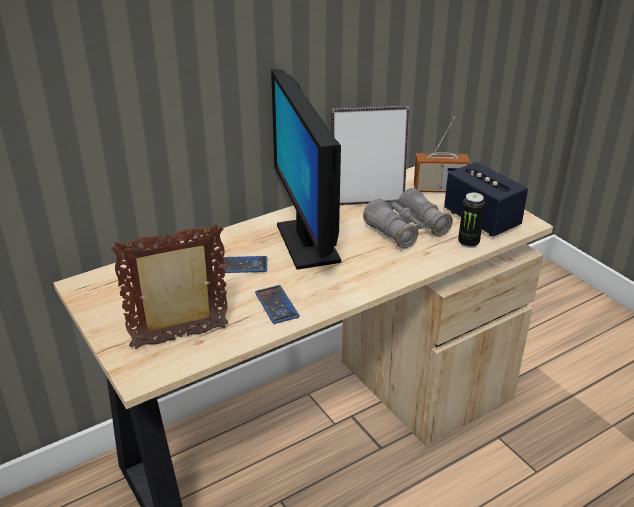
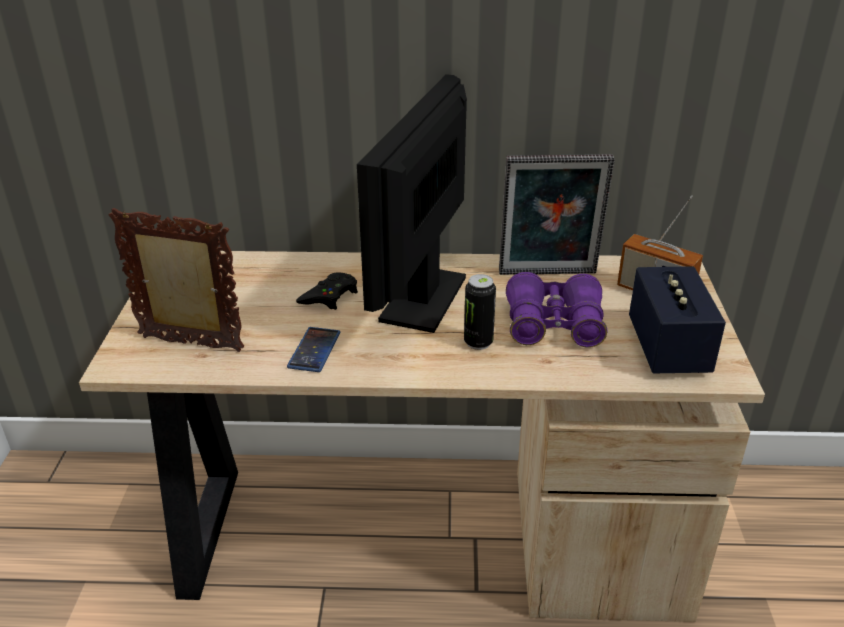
camera: 35 degrees right, 0 degrees up
phone [220,256,267,273] -> black game controller [296,272,358,310]
picture frame [331,105,409,205] -> picture frame turned 150 degrees clockwise [499,154,614,275]
grey binoculars [363,188,453,248] -> purple binoculars [506,272,607,348]
can [458,193,485,248] -> can moved to [464,274,496,350]

